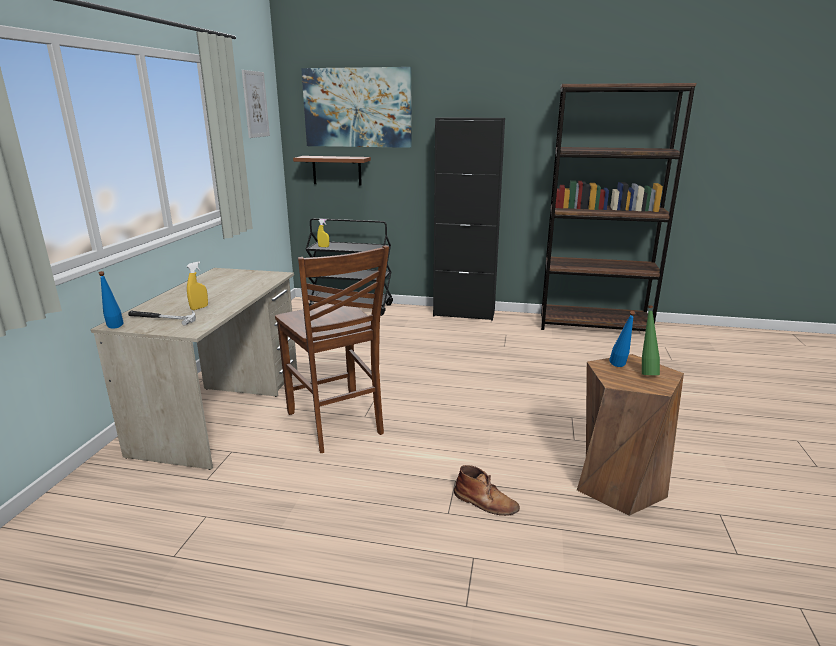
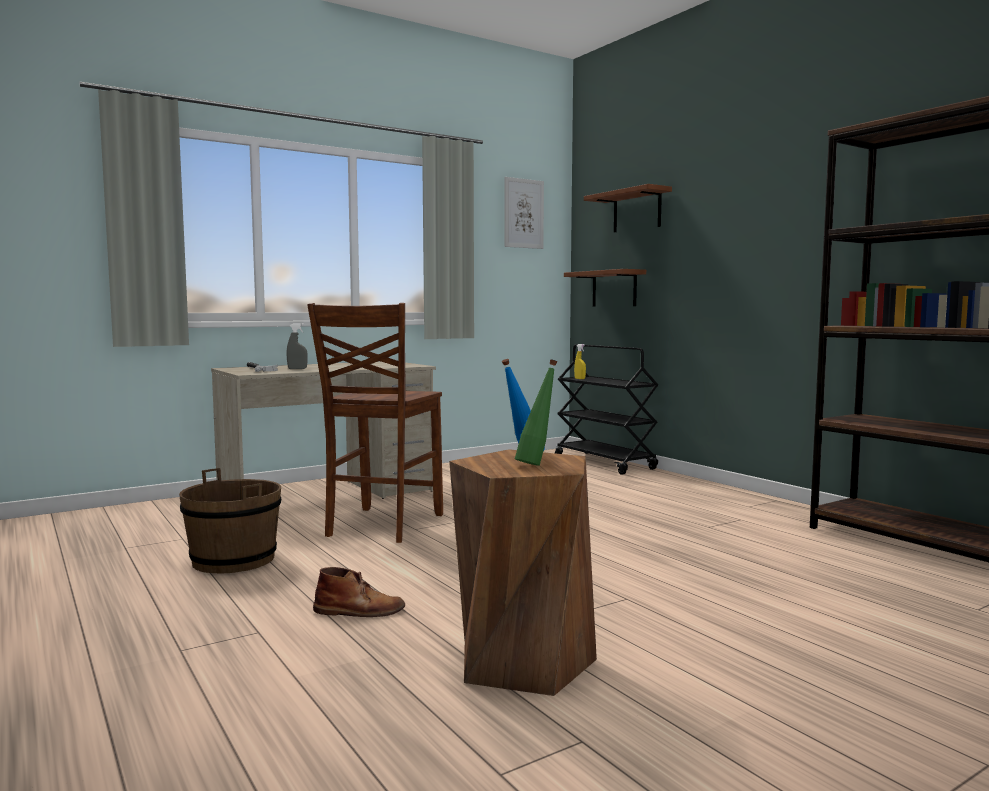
camera: 45 degrees right, 15 degrees down
blue bottle [99,271,124,329] -> none
yellow spray bottle [186,261,208,310] -> grey spray bottle [287,323,307,369]
picture [301,67,412,148] -> brown shelf [584,184,672,232]
black cabinet [433,117,505,321] -> none
brown boot [454,465,520,516] -> brown boot turned 75 degrees counterclockwise [313,567,405,617]
none -> brown bucket [179,468,281,573]

